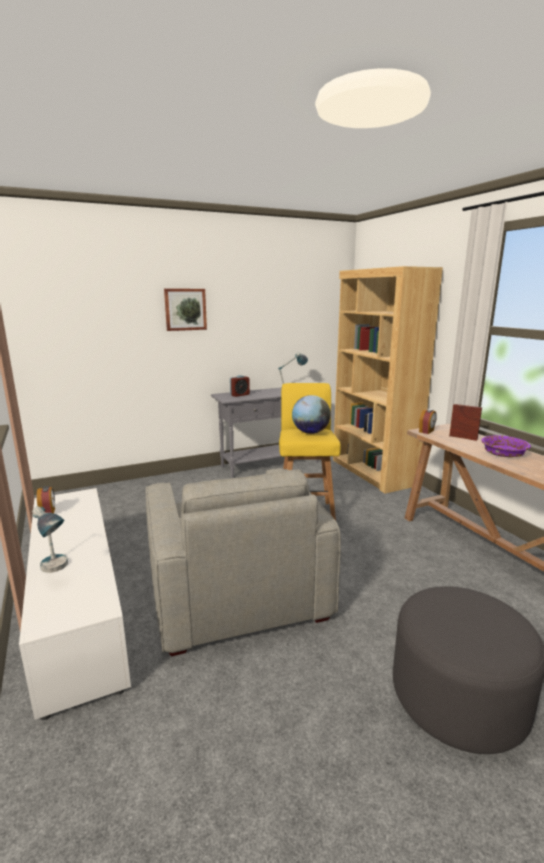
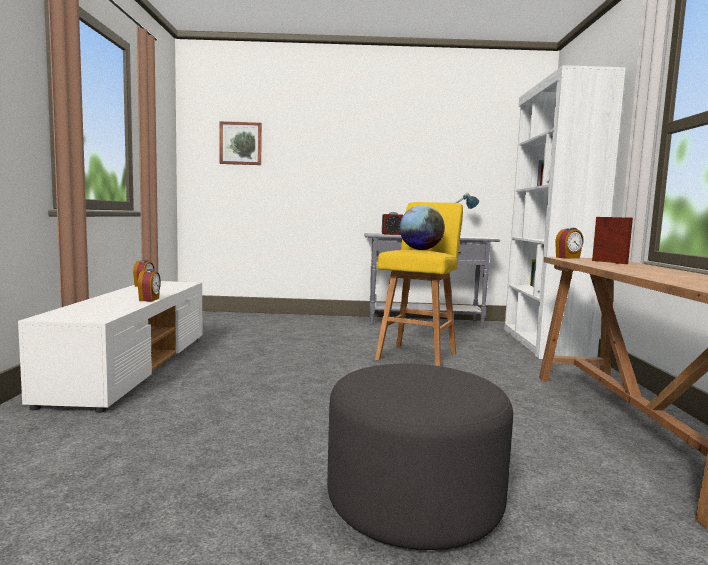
camera: 25 degrees right, 10 degrees down
table lamp [32,506,68,573] -> none
grey armchair [146,468,341,656] -> none
picture [164,289,207,331] -> picture moved to [219,121,262,165]
brown bookcase [333,266,443,494] -> white bookcase [504,65,626,359]
purple bowl [481,435,531,457] -> none
none -> alarm clock [138,269,161,301]

